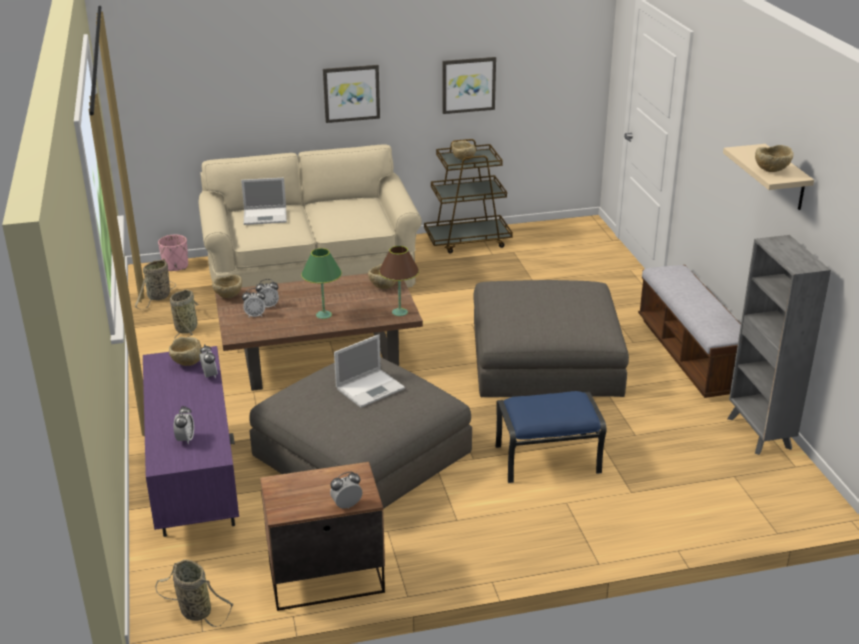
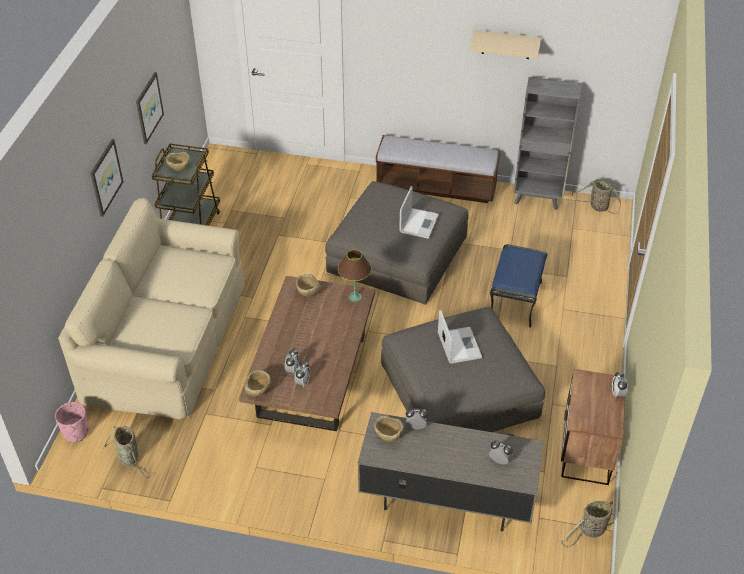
camera: 65 degrees left, 15 degrees up
purple tv stand [143,346,239,537] -> grey tv stand [358,412,544,531]
basket [170,290,198,338] -> basket moved to [572,179,621,214]
laptop [241,178,287,225] -> laptop moved to [399,186,439,239]
green table lamp [301,248,342,319] -> none
beige bowl [755,145,793,172] -> none

